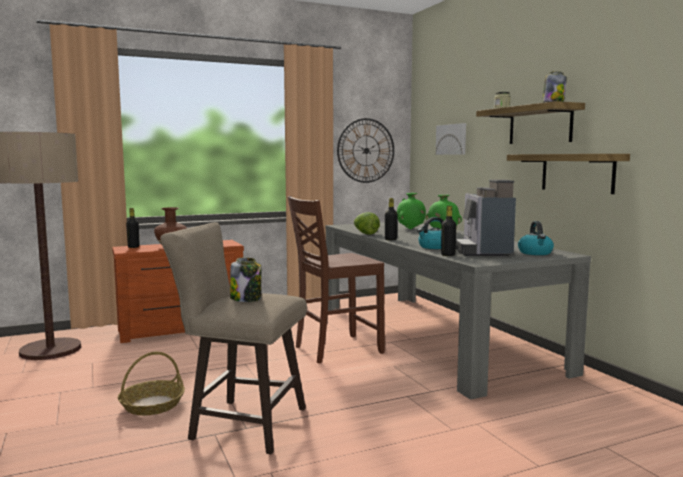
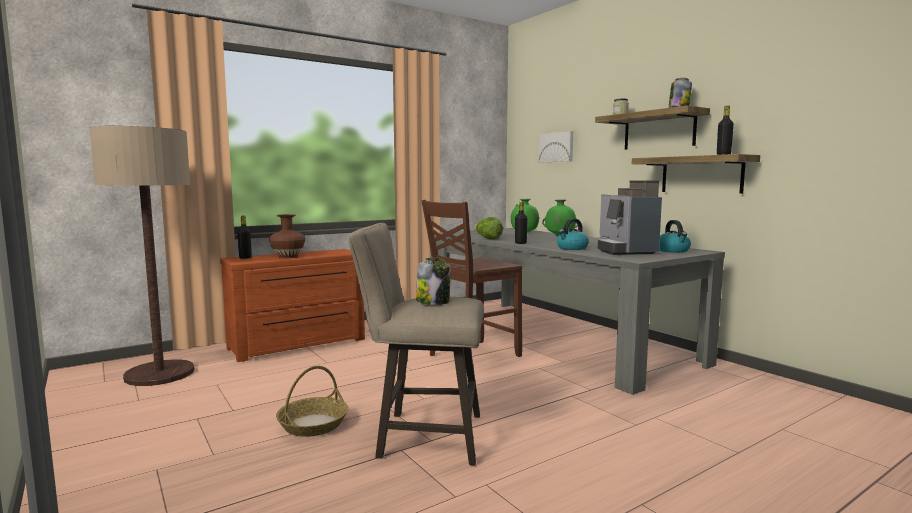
camera: 10 degrees left, 0 degrees up
wall clock [337,118,394,183] -> none
black bottle [441,206,457,256] -> black bottle moved to [717,106,734,155]

